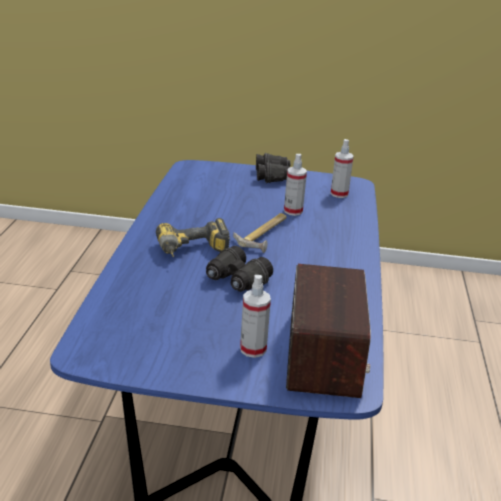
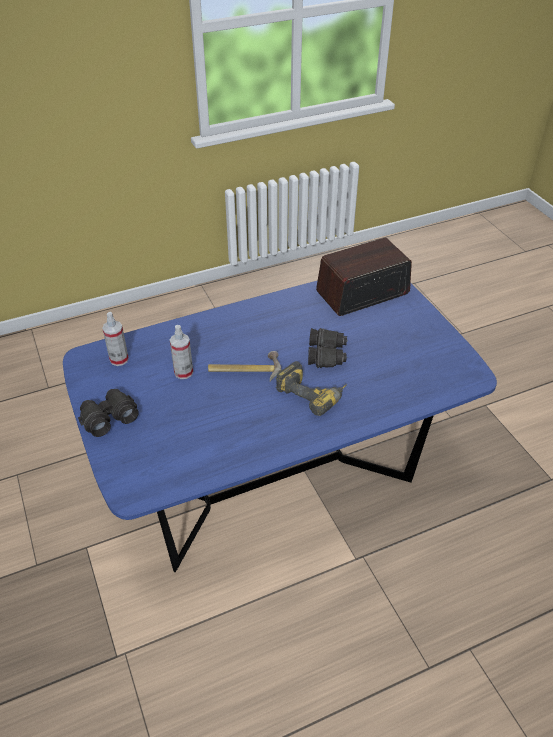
camera: 120 degrees left, 15 degrees up
spray bottle [240,275,271,358] -> none

